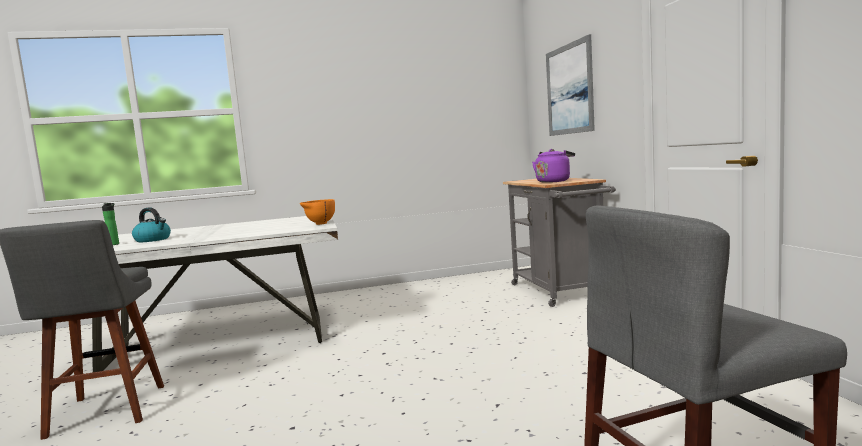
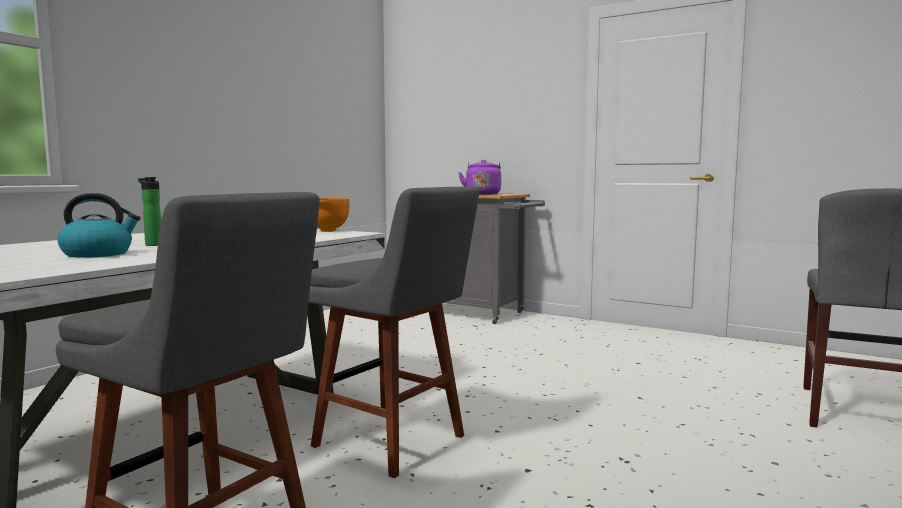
camera: 45 degrees left, 0 degrees up
bottle [102,203,119,245] -> bottle moved to [138,177,161,246]
picture [546,34,595,136] -> none
none -> grey stool [309,187,479,478]

